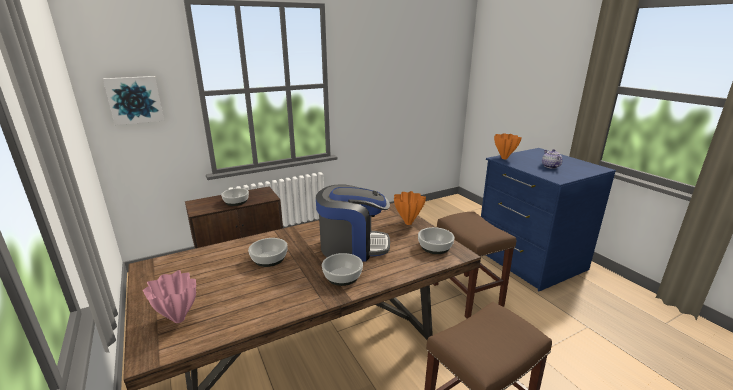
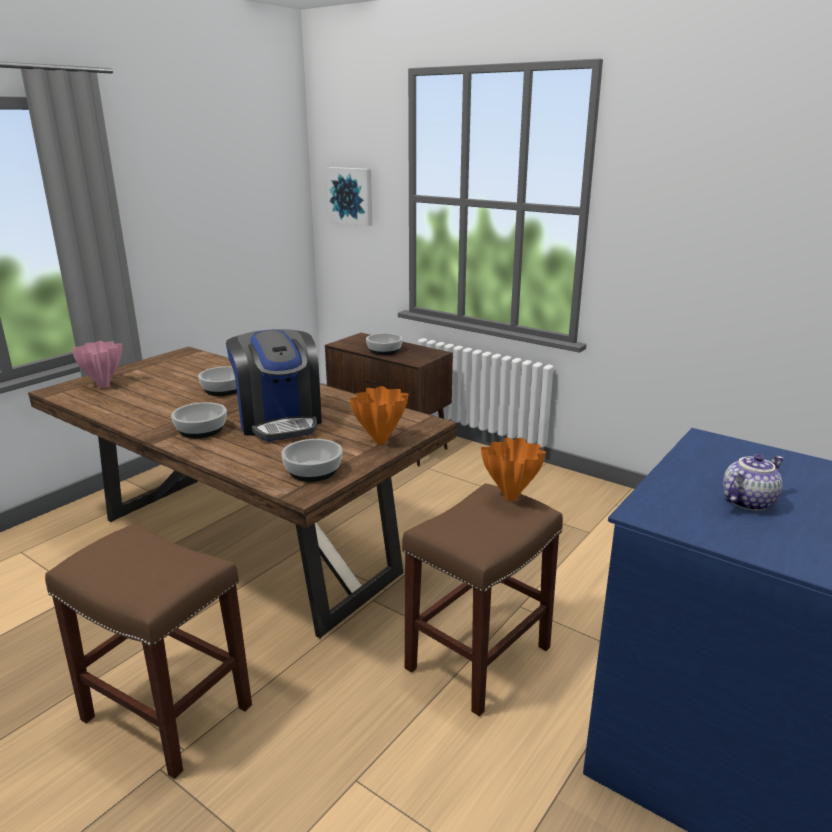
camera: 65 degrees right, 0 degrees up
orange vase [494,133,522,159] -> orange vase moved to [481,437,546,501]

